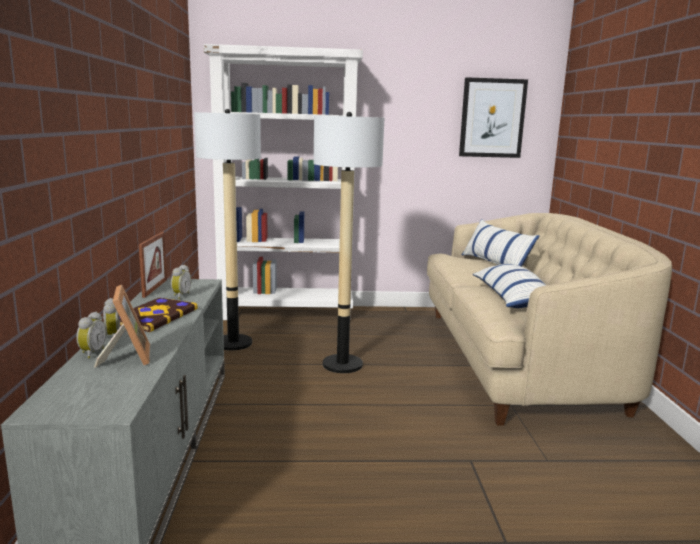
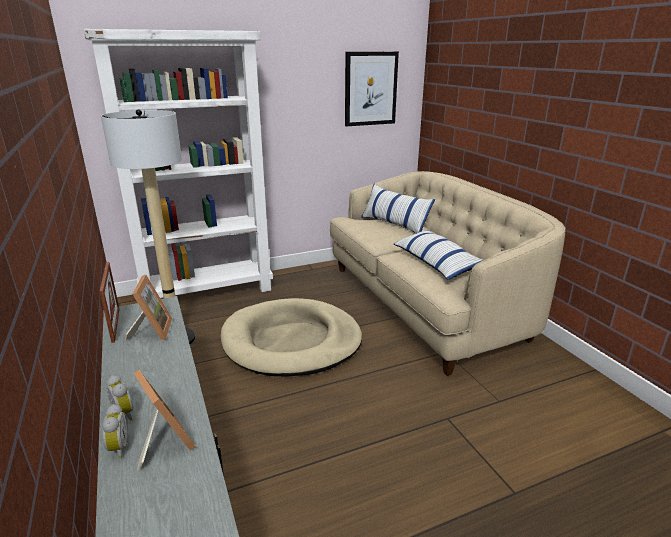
camera: 20 degrees left, 10 degrees up
book [120,297,198,332] -> none
alarm clock [171,265,191,299] -> picture frame [125,275,172,341]
floor lamp [314,112,384,373] -> beige dog bed [220,298,362,377]

